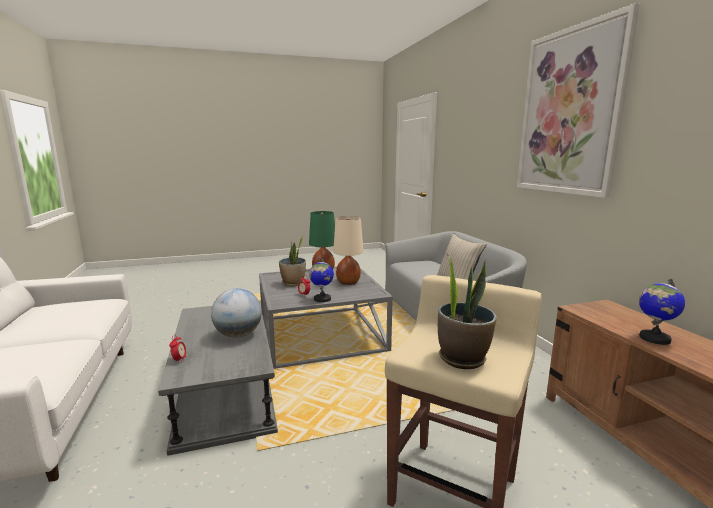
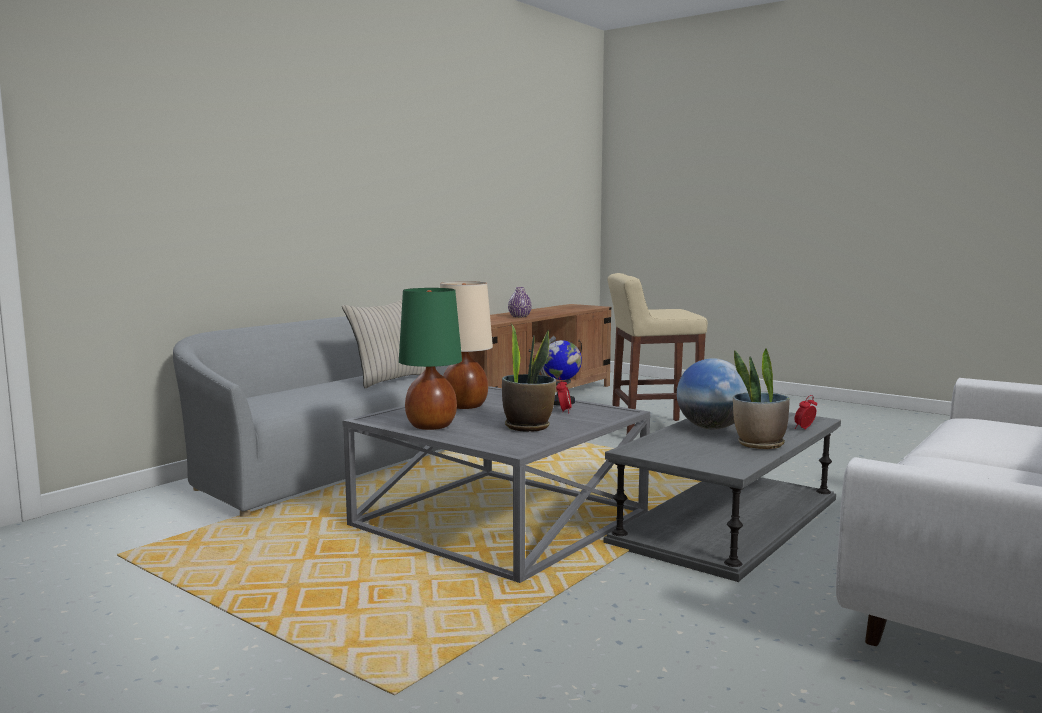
camera: 125 degrees left, 5 degrees down
potted plant [438,254,497,369] -> potted plant moved to [733,349,790,449]
picture [517,3,640,198] -> none
globe [639,279,685,345] -> purple vase [508,287,532,318]

